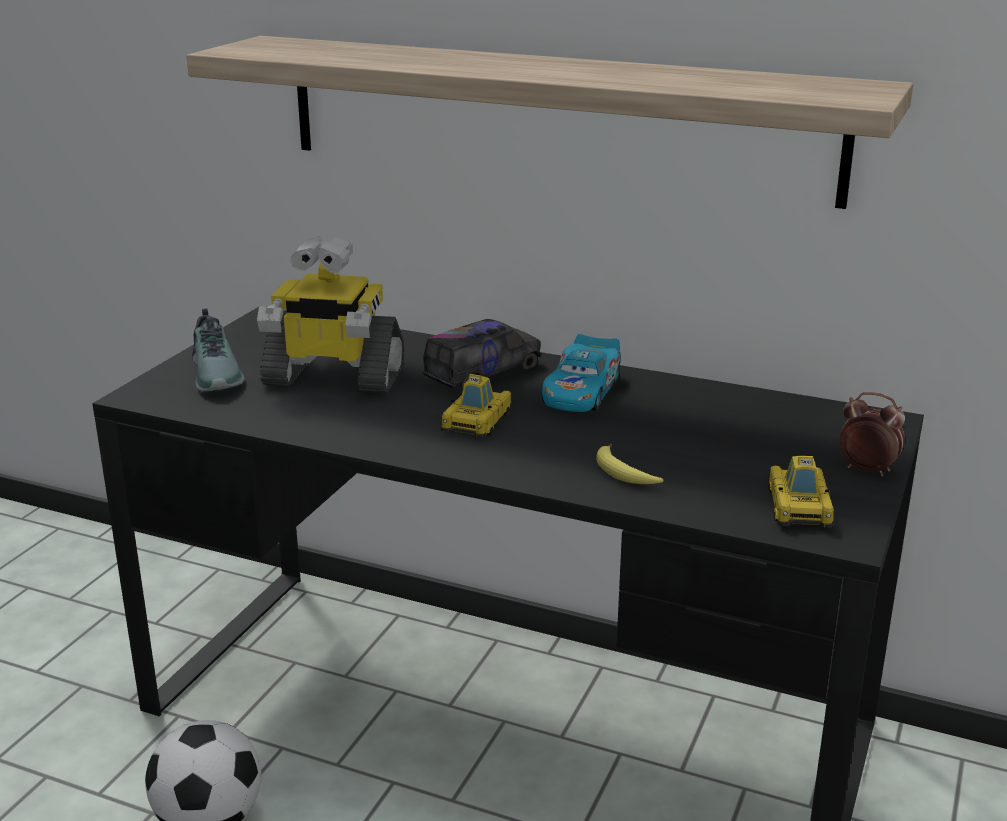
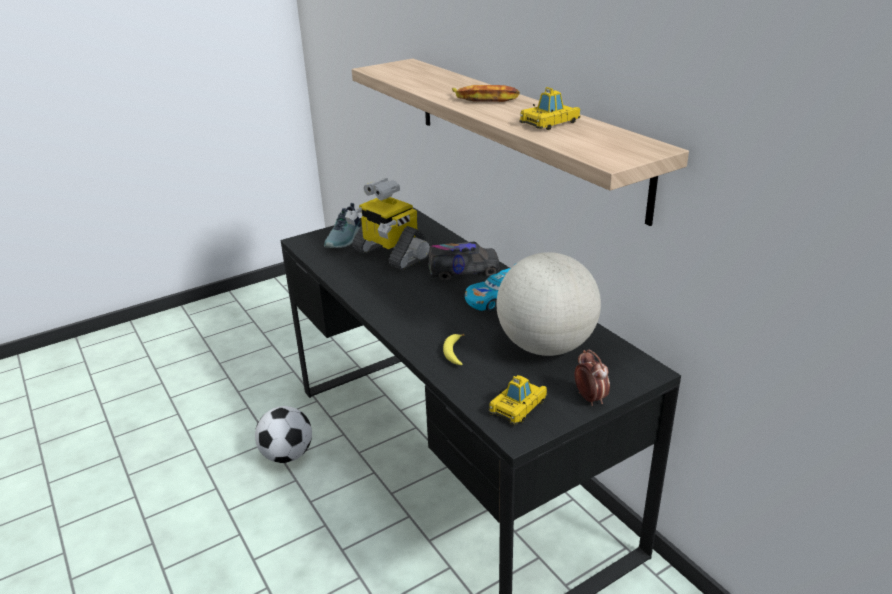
camera: 35 degrees right, 5 degrees up
toy car [441,374,512,437] -> toy car moved to [520,87,580,130]
none -> banana [452,85,520,102]
none -> globe [496,252,601,356]

